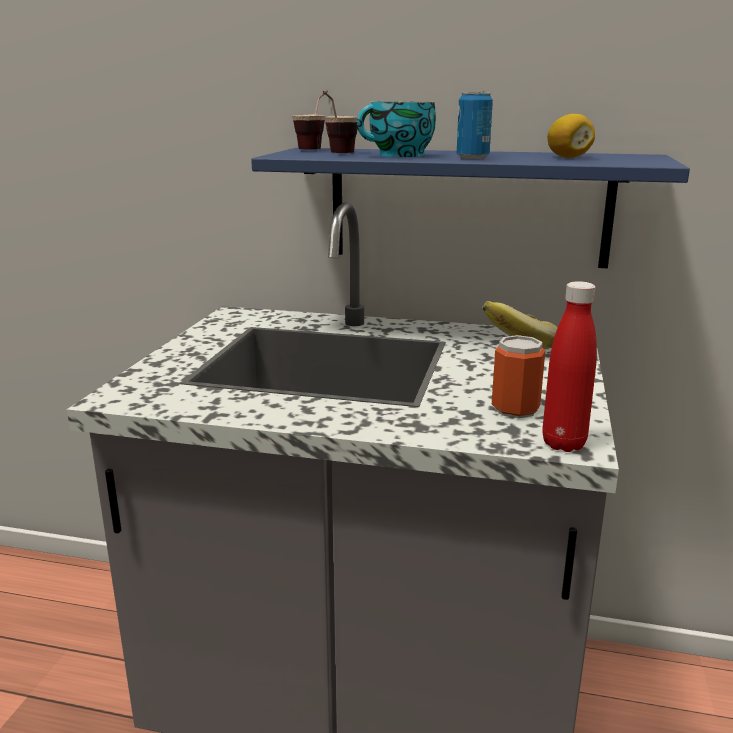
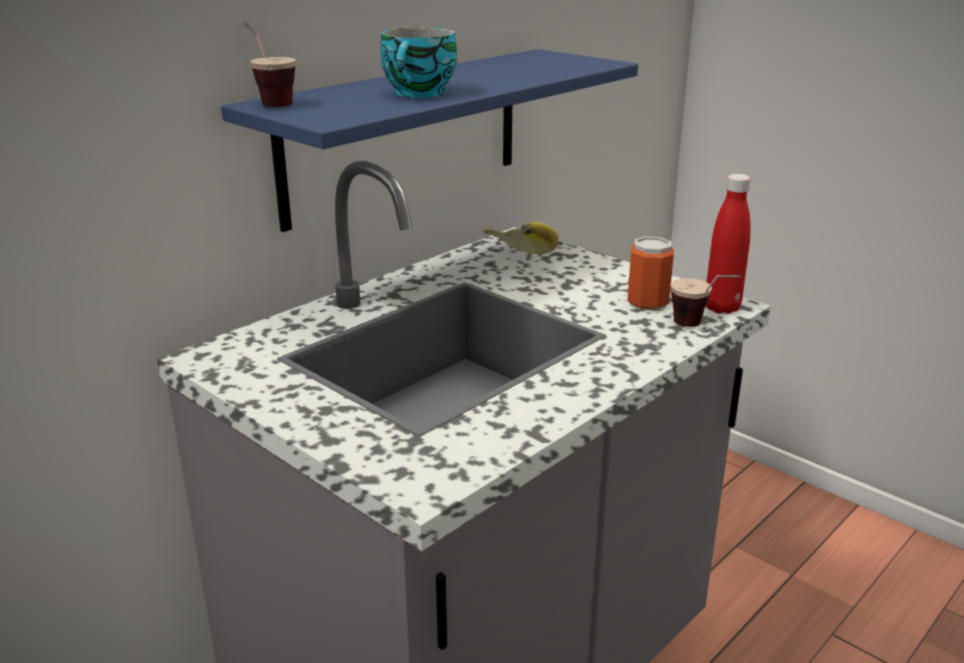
camera: 60 degrees left, 5 degrees up
cup [323,91,358,153] -> cup moved to [671,275,741,327]
can [457,91,493,159] -> none
lemon [547,114,595,158] -> none

